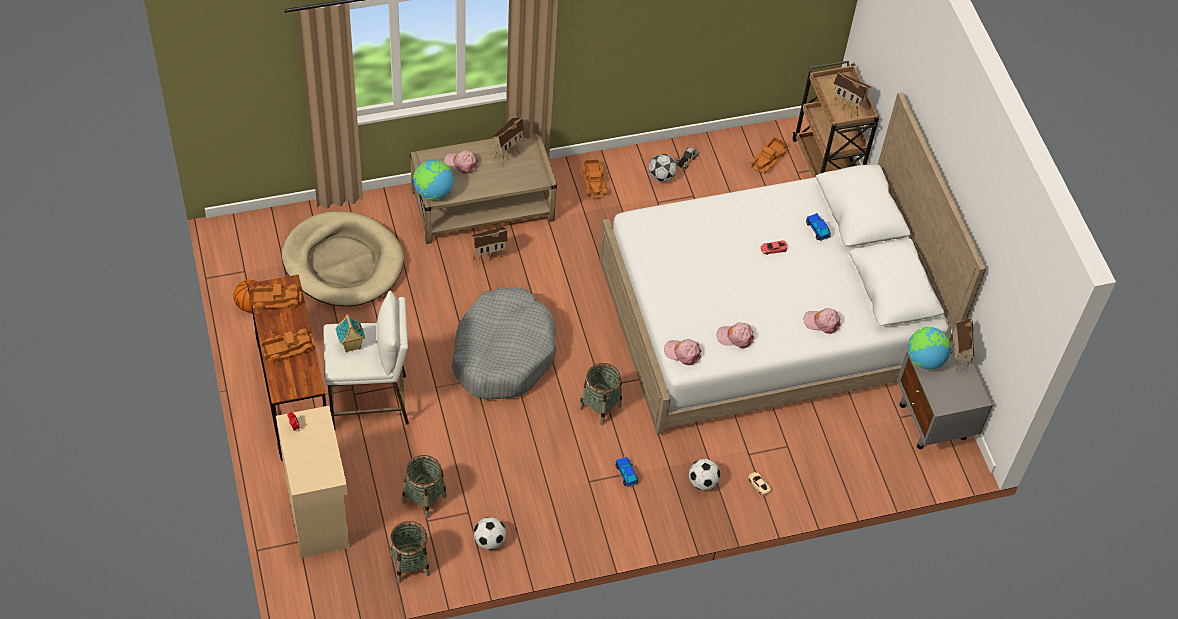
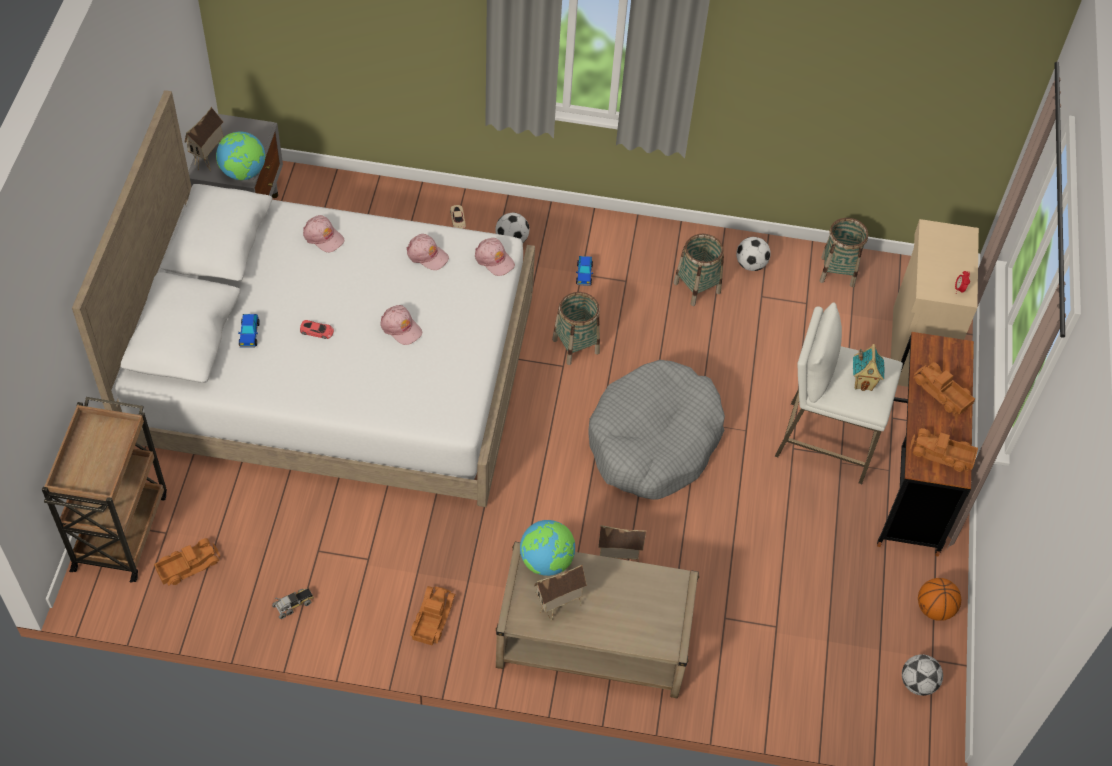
camera: 155 degrees left, 0 degrees up
toy truck [260,329,315,362] -> toy truck turned 45 degrees clockwise [914,362,975,415]
beige dog bed [282,211,404,306] -> none
basket [402,455,447,518] -> basket moved to [673,234,724,306]
globe [413,160,454,200] -> globe moved to [520,520,575,576]
pink cap [444,150,479,174] -> pink cap moved to [380,305,422,345]
football [649,154,677,182] -> football moved to [902,654,943,696]
toy house [830,72,872,118] -> none

